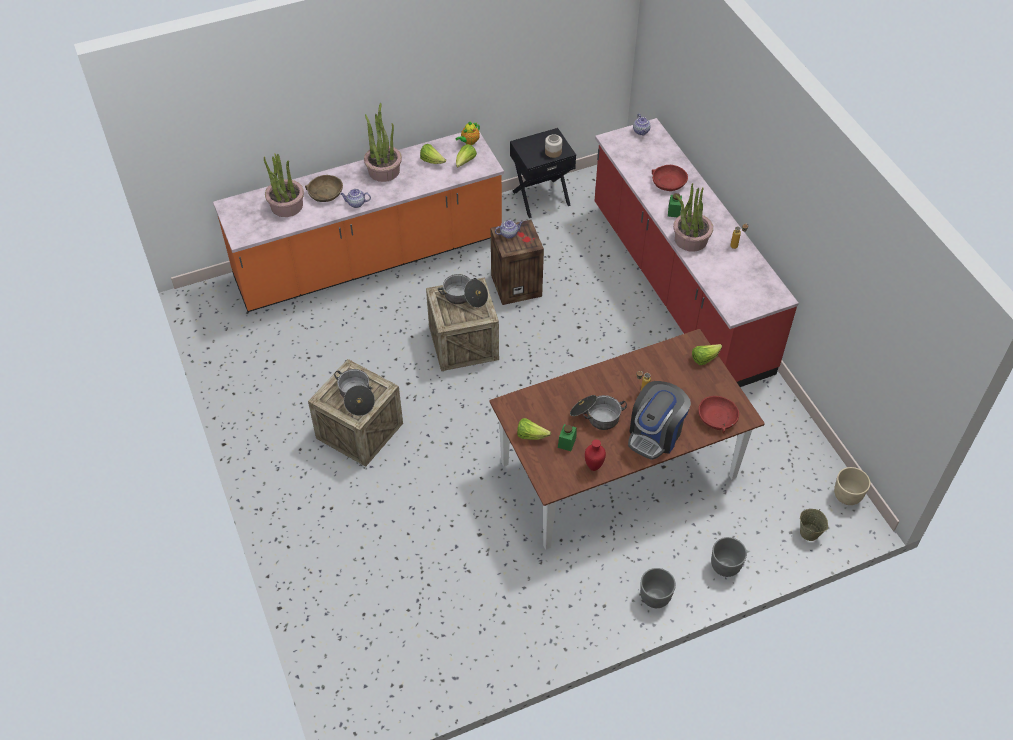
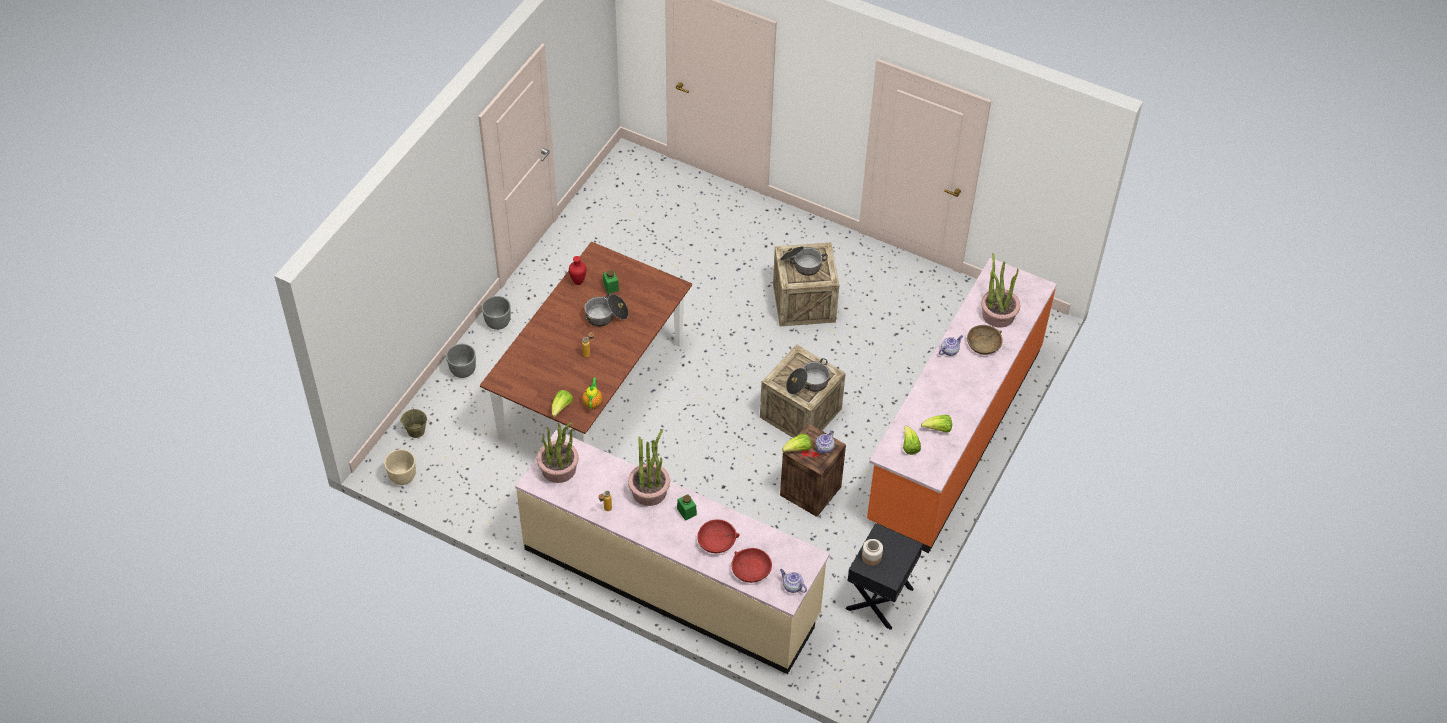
camera: 140 degrees right, 0 degrees up
potted plant [364,103,402,182] -> potted plant moved to [537,423,579,483]
teapot [456,121,480,145] -> teapot moved to [582,378,602,409]
lettuce [517,418,551,440] -> lettuce moved to [782,434,812,452]
red counter [595,118,799,387] -> beige counter [515,430,830,674]
coffee machine [628,381,691,460] -> none
red bowl [698,396,739,433] -> red bowl moved to [731,548,772,583]

